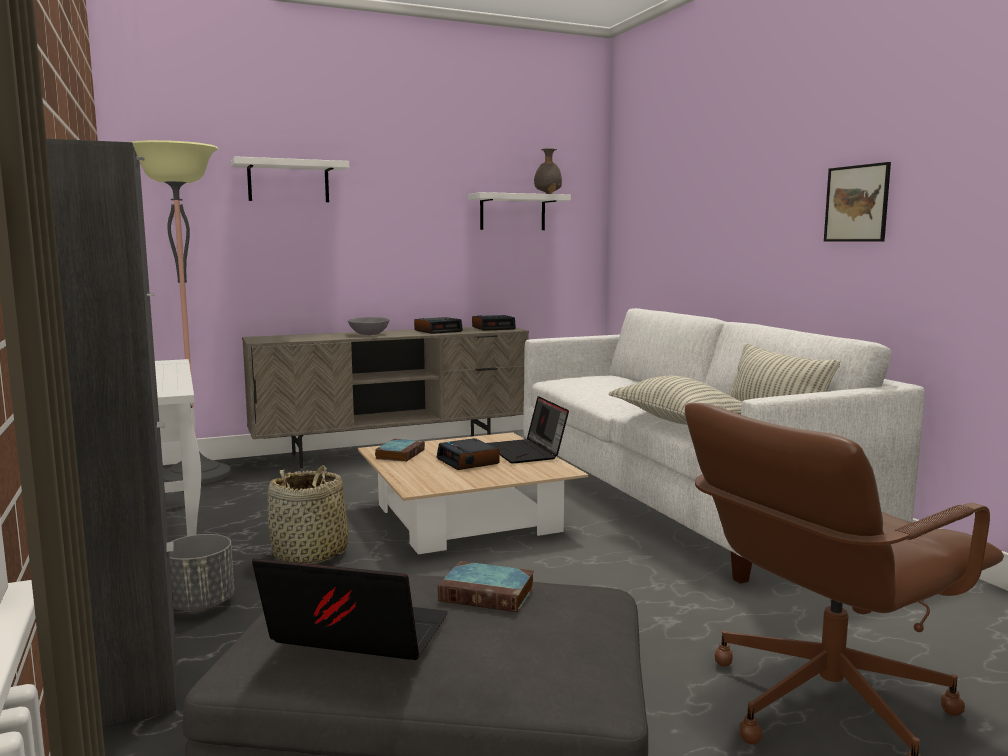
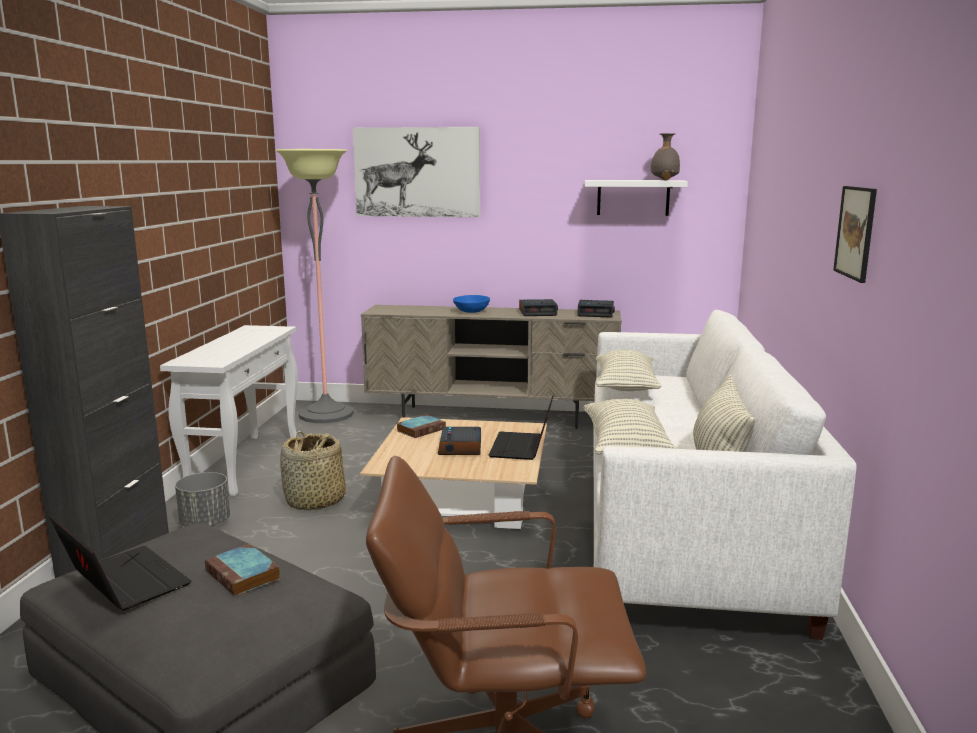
camera: 30 degrees right, 5 degrees up
white shelf [231,156,349,202] -> picture [353,127,480,217]
grey bowl [348,317,389,335] -> blue bowl [453,295,490,313]
none -> pillow [596,350,661,391]

